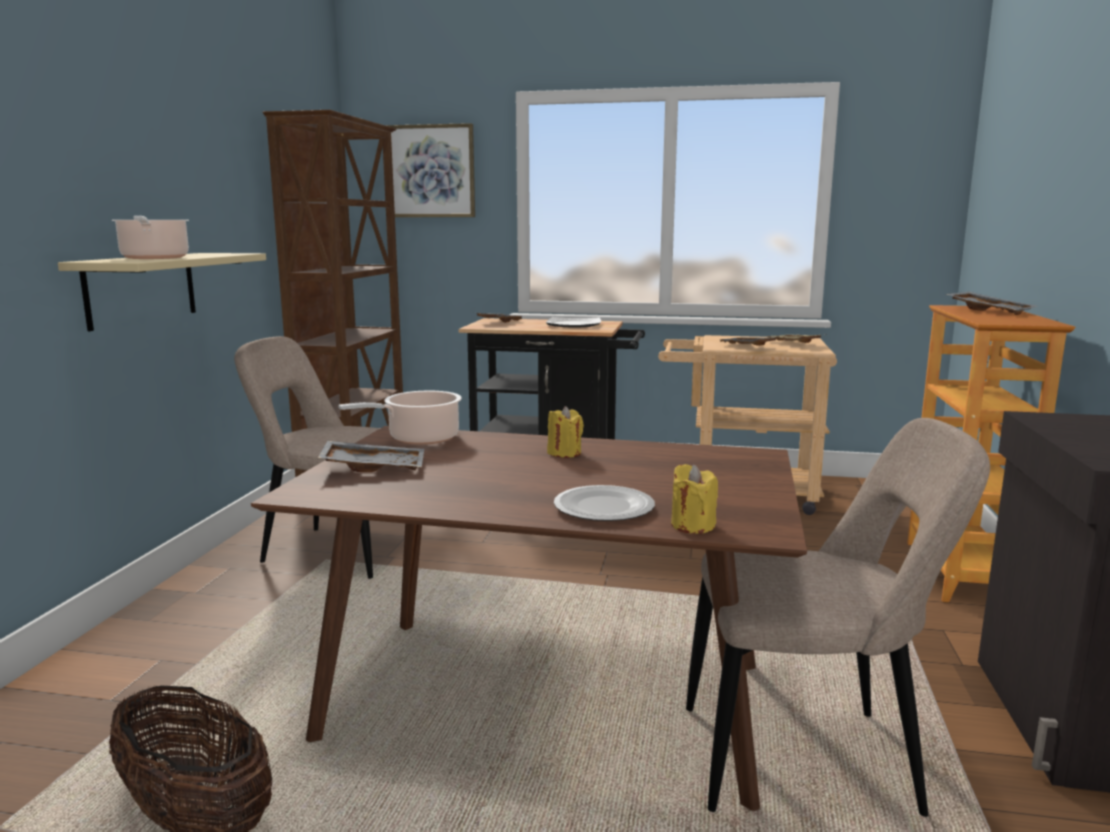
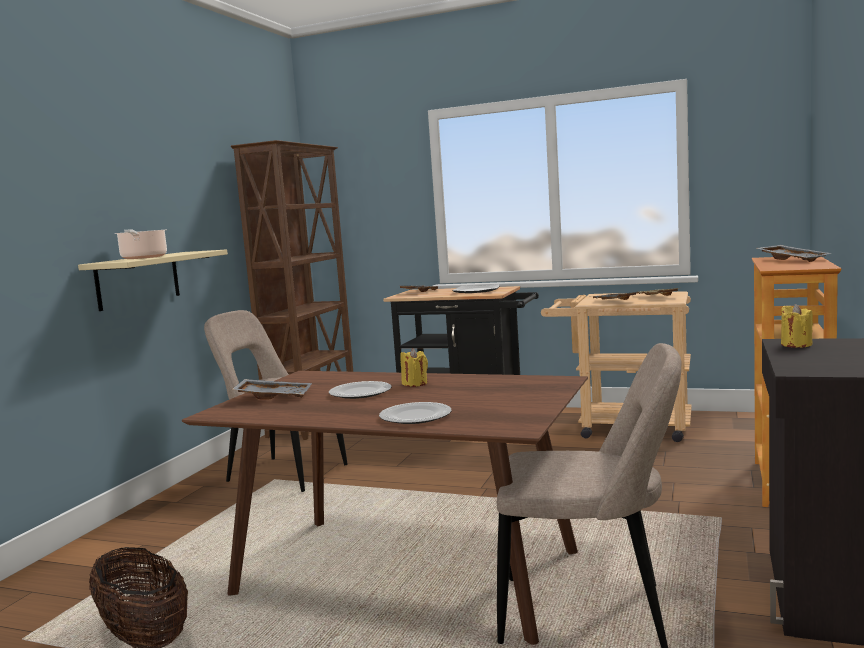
camera: 10 degrees right, 5 degrees down
cooking pot [338,391,462,445] -> none
picture [386,123,475,217] -> none
yellow candle [671,464,718,534] -> yellow candle moved to [781,304,813,348]
none -> plate [329,381,392,399]

